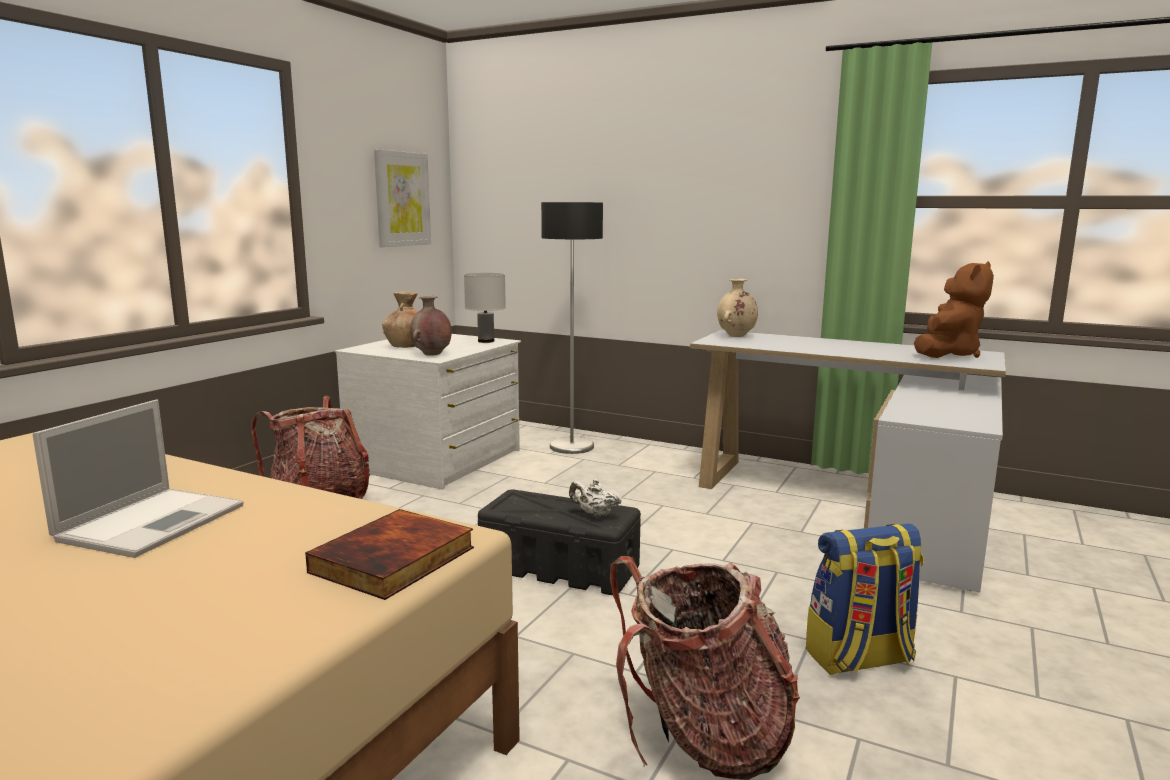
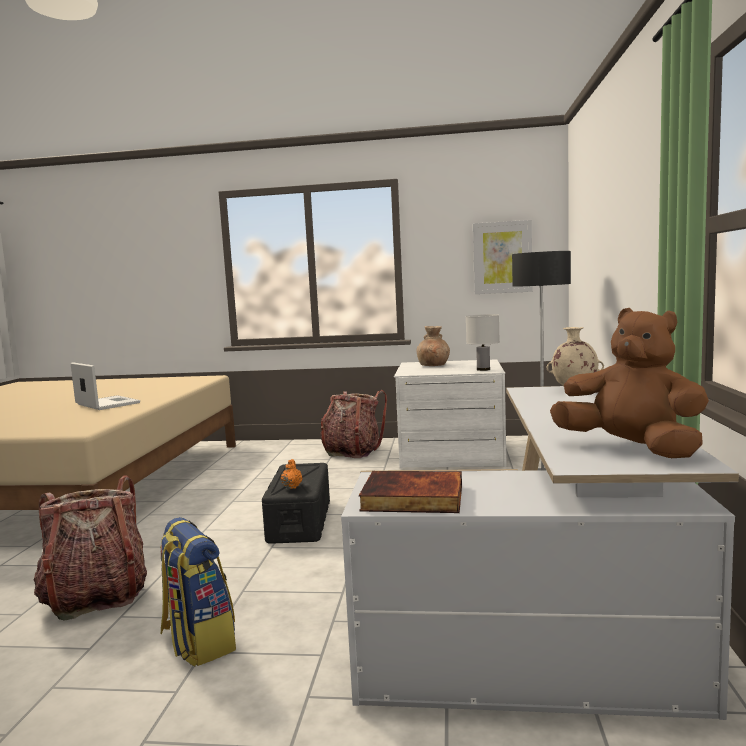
camera: 70 degrees right, 5 degrees down
laptop [32,399,244,558] -> laptop turned 135 degrees counterclockwise [71,362,140,410]
book [305,509,474,600] -> book moved to [359,471,462,513]
brown vase [410,296,452,356] -> none
white teapot [569,479,622,518] -> orange teapot [281,459,302,489]
brown plush toy [914,261,994,358] -> brown plush toy turned 150 degrees counterclockwise [550,308,709,458]

